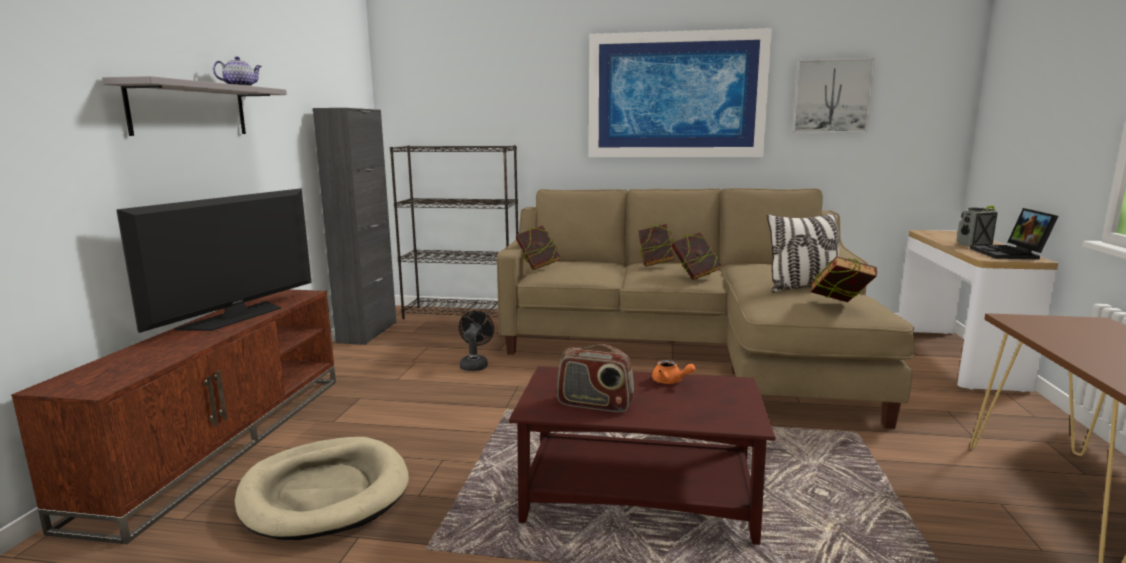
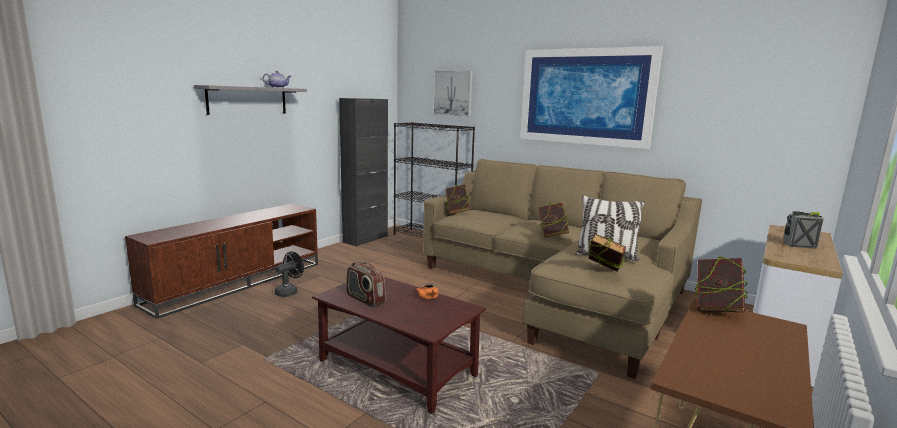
camera: 25 degrees right, 0 degrees up
television [116,189,312,333] -> none
beige dog bed [235,437,409,540] -> none
black fan [459,311,494,371] -> black fan moved to [275,252,304,297]
book [638,224,674,267] -> book moved to [694,256,748,313]
picture [792,58,875,133] -> picture moved to [433,70,473,117]
laptop [970,208,1058,259] -> none

